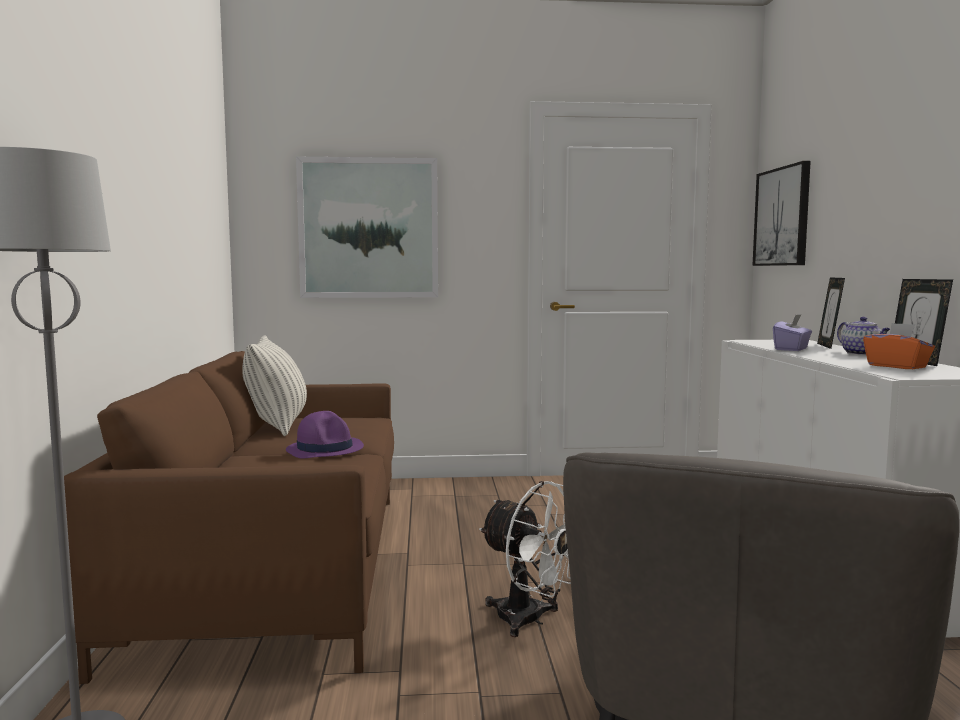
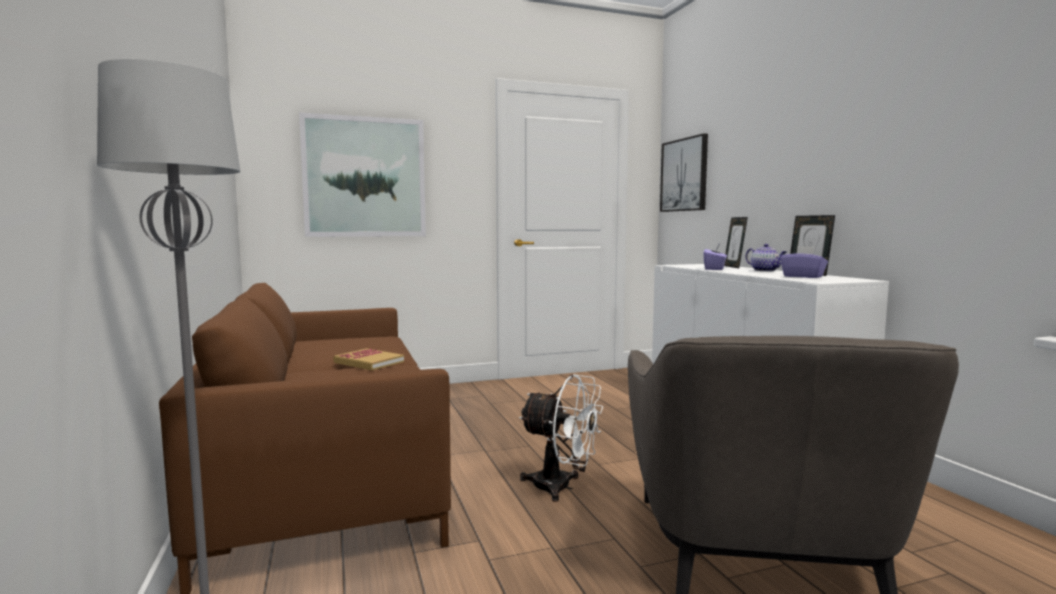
camera: 15 degrees left, 0 degrees up
pillow [242,336,307,436] -> none
purple hat [286,411,364,459] -> book [334,349,404,370]
orange tissue box [863,323,935,369] -> purple tissue box [780,246,828,278]

